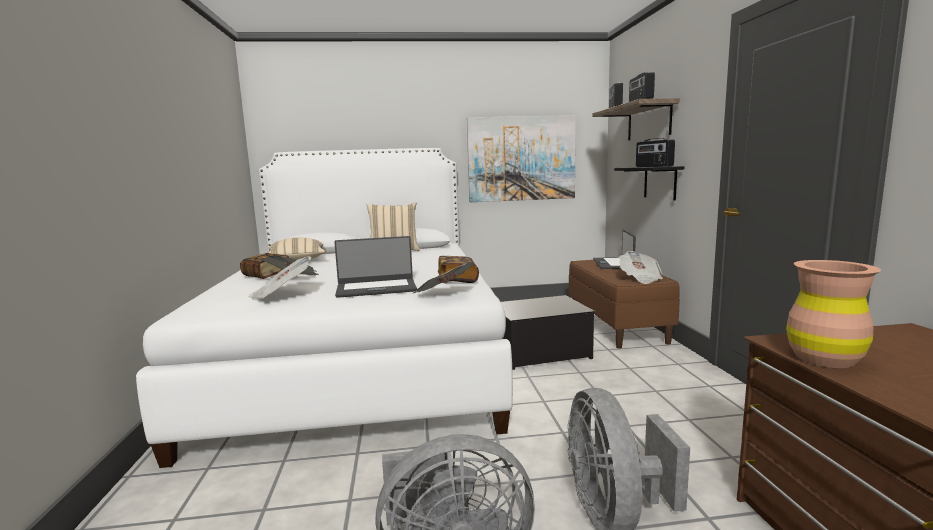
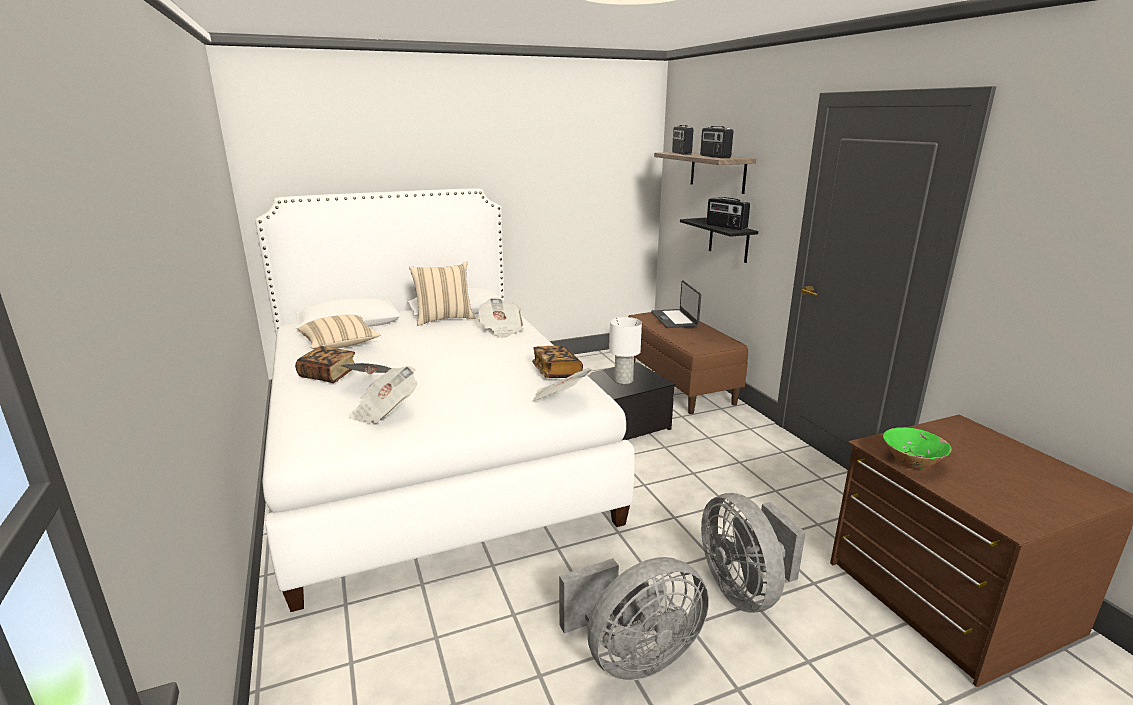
camera: 15 degrees left, 10 degrees up
laptop [334,236,417,298] -> none
picture [467,115,576,202] -> none
newspaper [619,251,663,284] -> newspaper moved to [478,298,524,338]
brown vase [786,260,881,368] -> green bowl [883,427,952,469]
none -> white table lamp [609,317,642,384]

